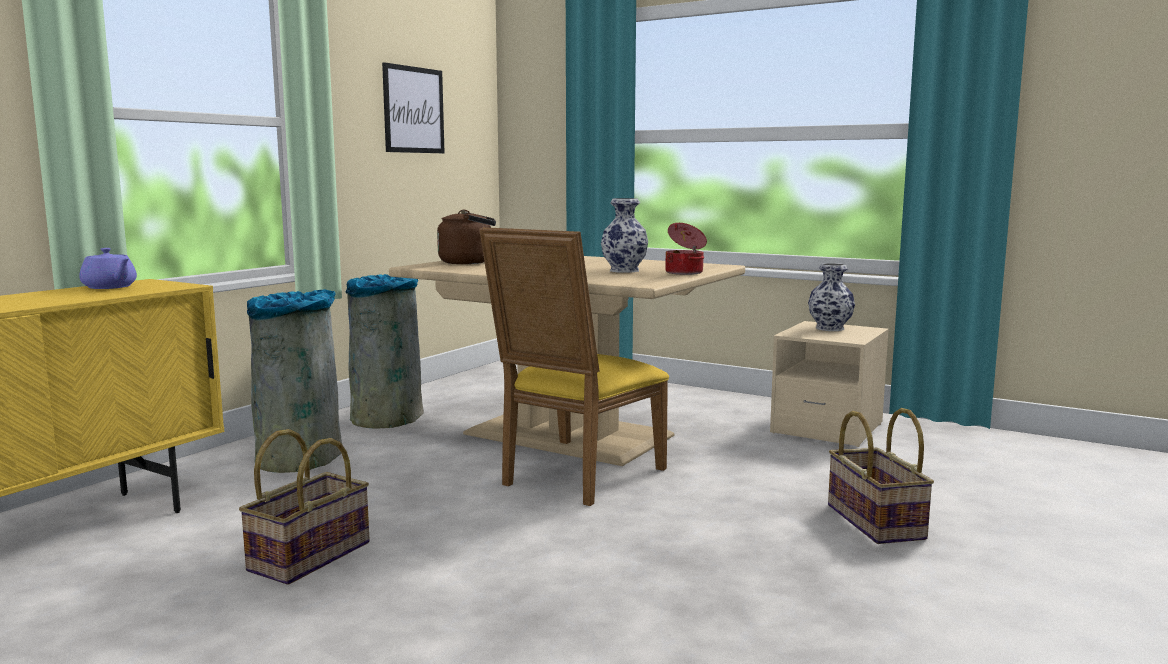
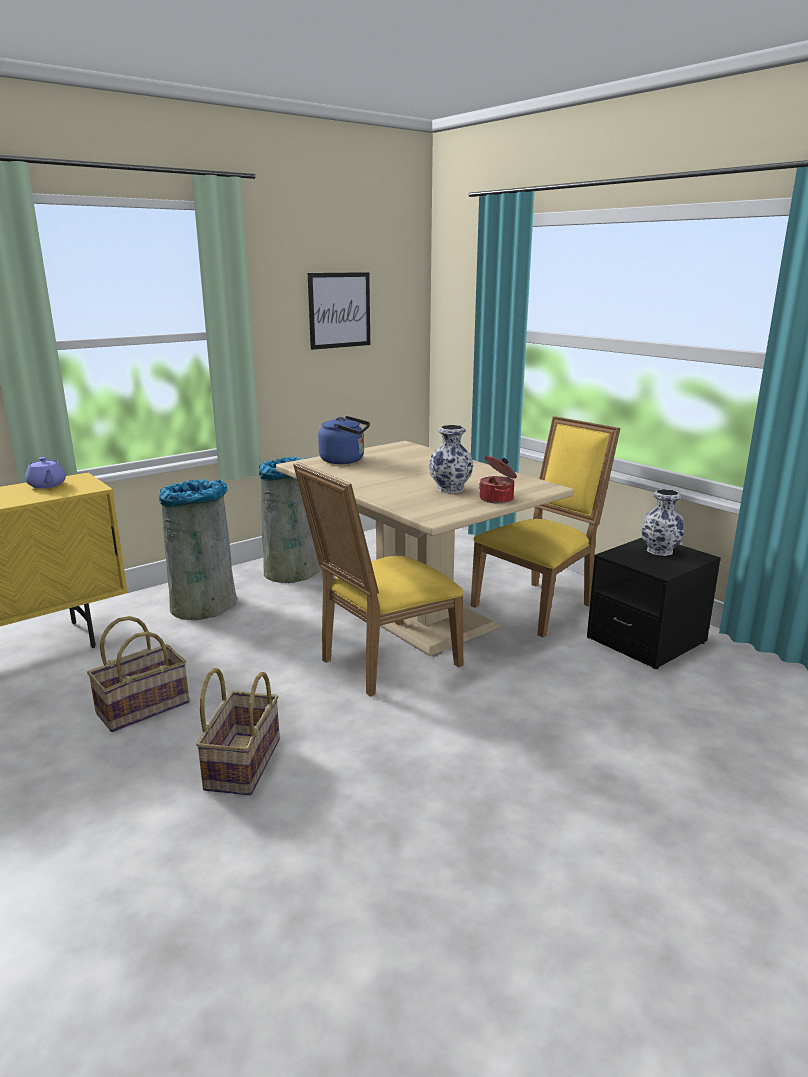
camera: 20 degrees right, 10 degrees up
brown kettle [437,210,496,264] -> blue kettle [318,416,370,464]
beige nightstand [770,321,889,447] -> black nightstand [587,538,721,669]
basket [828,408,934,544] -> basket moved to [196,668,280,795]
none -> yellow chair [471,416,620,637]

